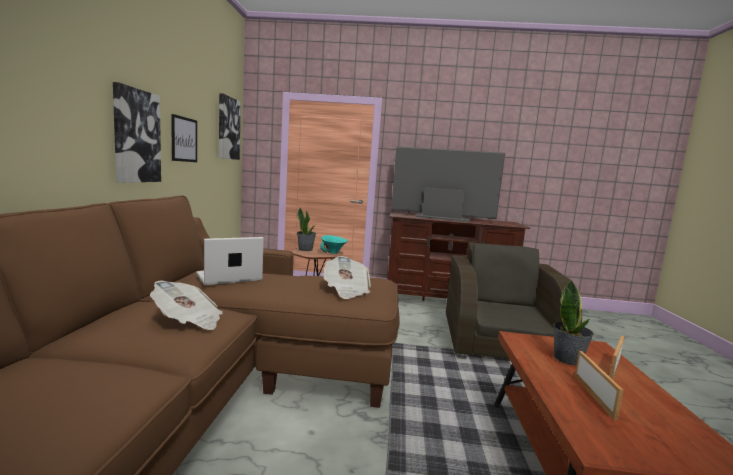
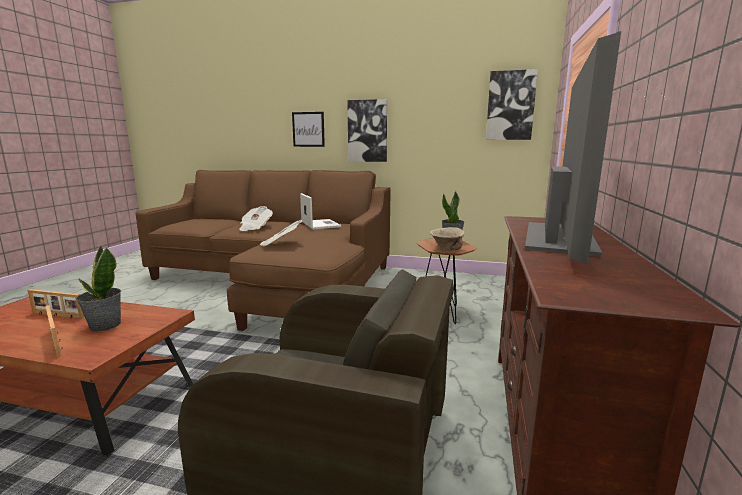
camera: 100 degrees right, 5 degrees up
picture [171,114,197,162] -> picture moved to [292,112,325,147]
turquoise bowl [321,235,348,254] -> beige bowl [430,227,465,251]

